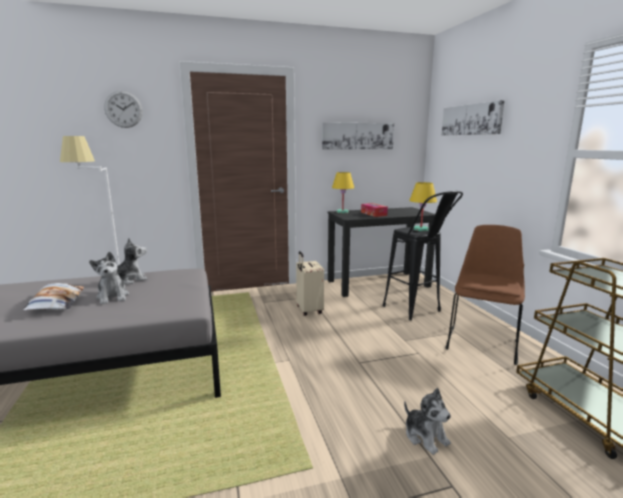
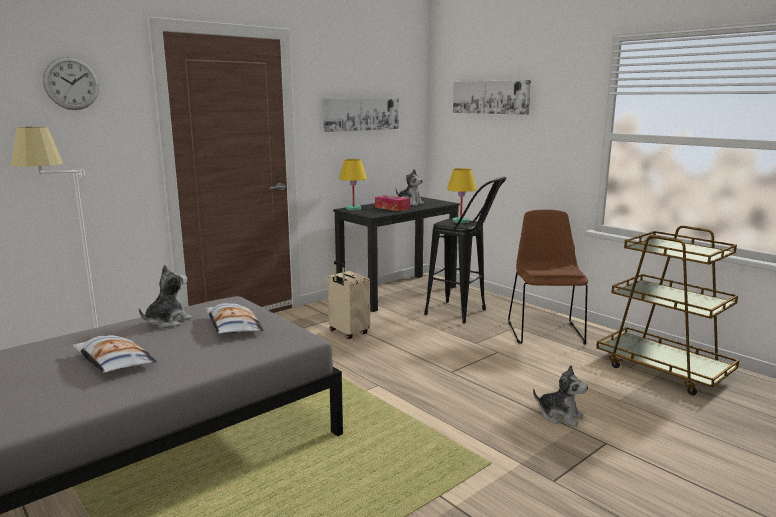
camera: 25 degrees left, 0 degrees up
plush toy [89,252,129,304] -> plush toy moved to [396,169,424,206]
none -> pillow [206,303,264,334]

